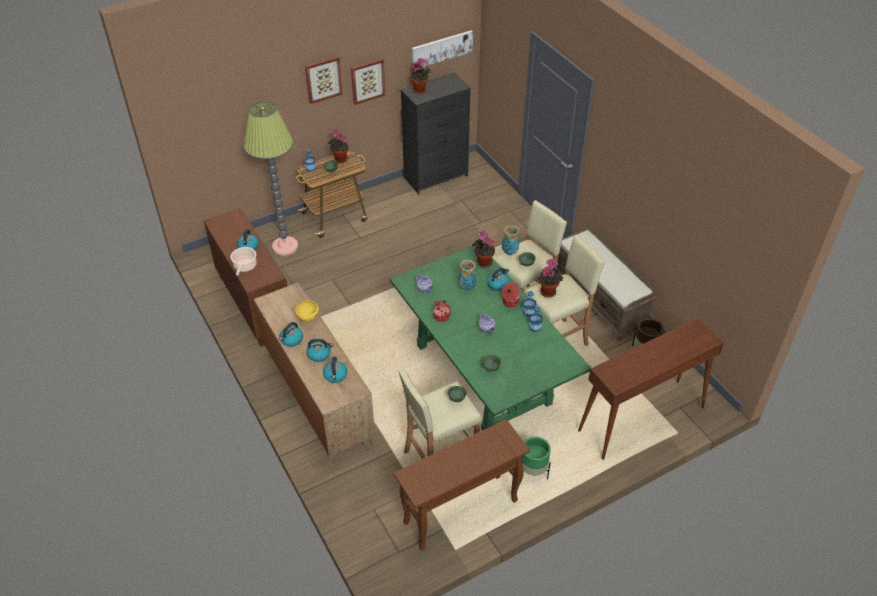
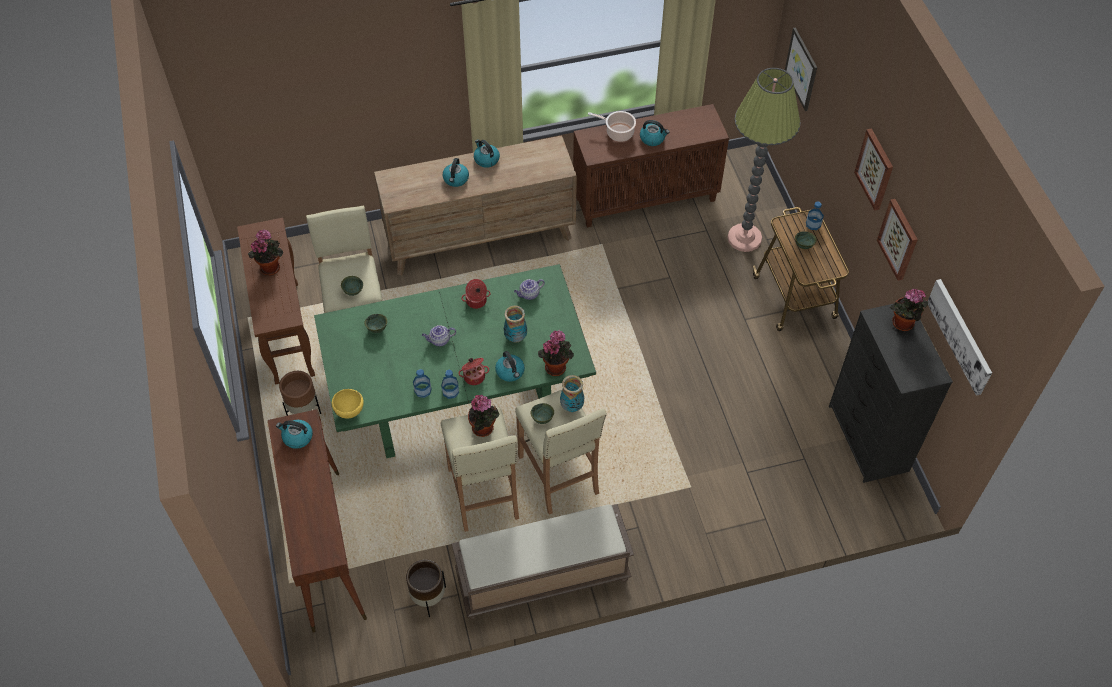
camera: 105 degrees right, 10 degrees up
yellow bowl [295,300,319,322] -> yellow bowl moved to [331,389,364,419]
kettle [323,357,347,383] -> kettle moved to [276,420,313,449]
potted plant [328,129,349,163] -> potted plant moved to [248,229,283,276]
green planter [521,437,551,479] -> brown planter [279,371,321,416]
none -> picture [785,27,817,111]

